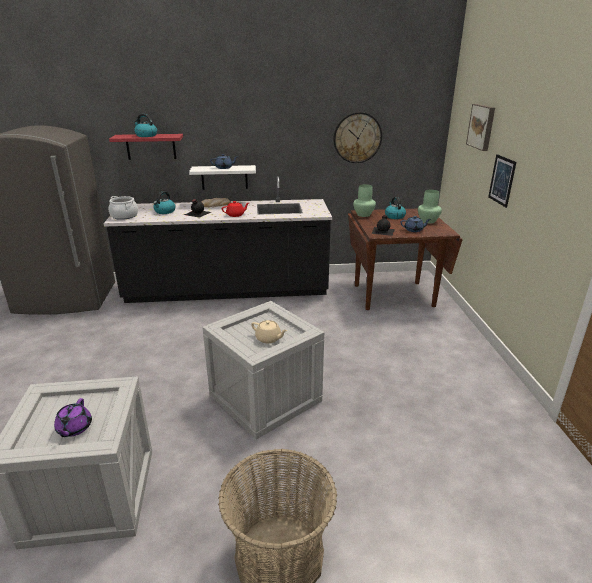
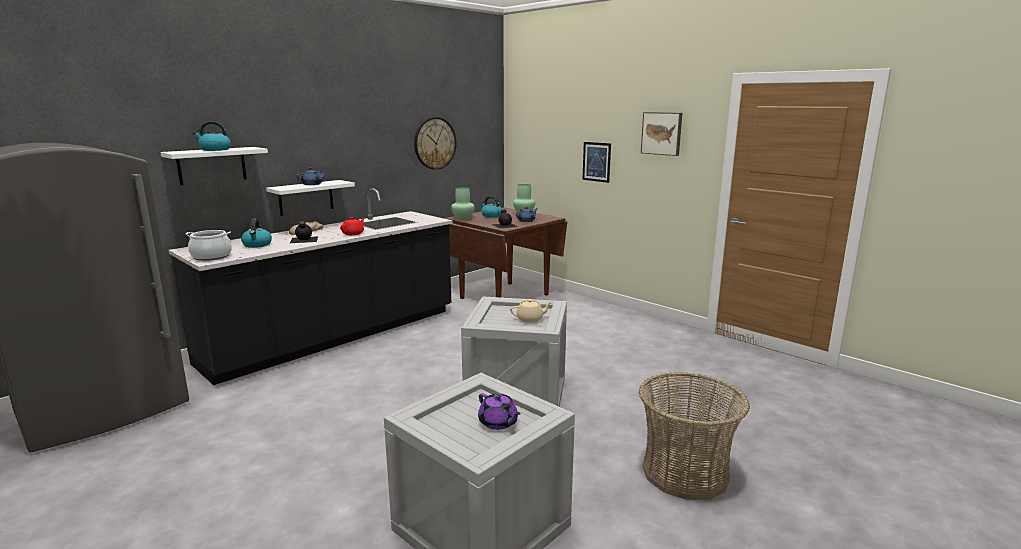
camera: 40 degrees left, 10 degrees down
red shelf [109,134,183,160] -> white shelf [161,147,268,185]
picture [466,104,495,151] -> picture moved to [641,112,682,156]

